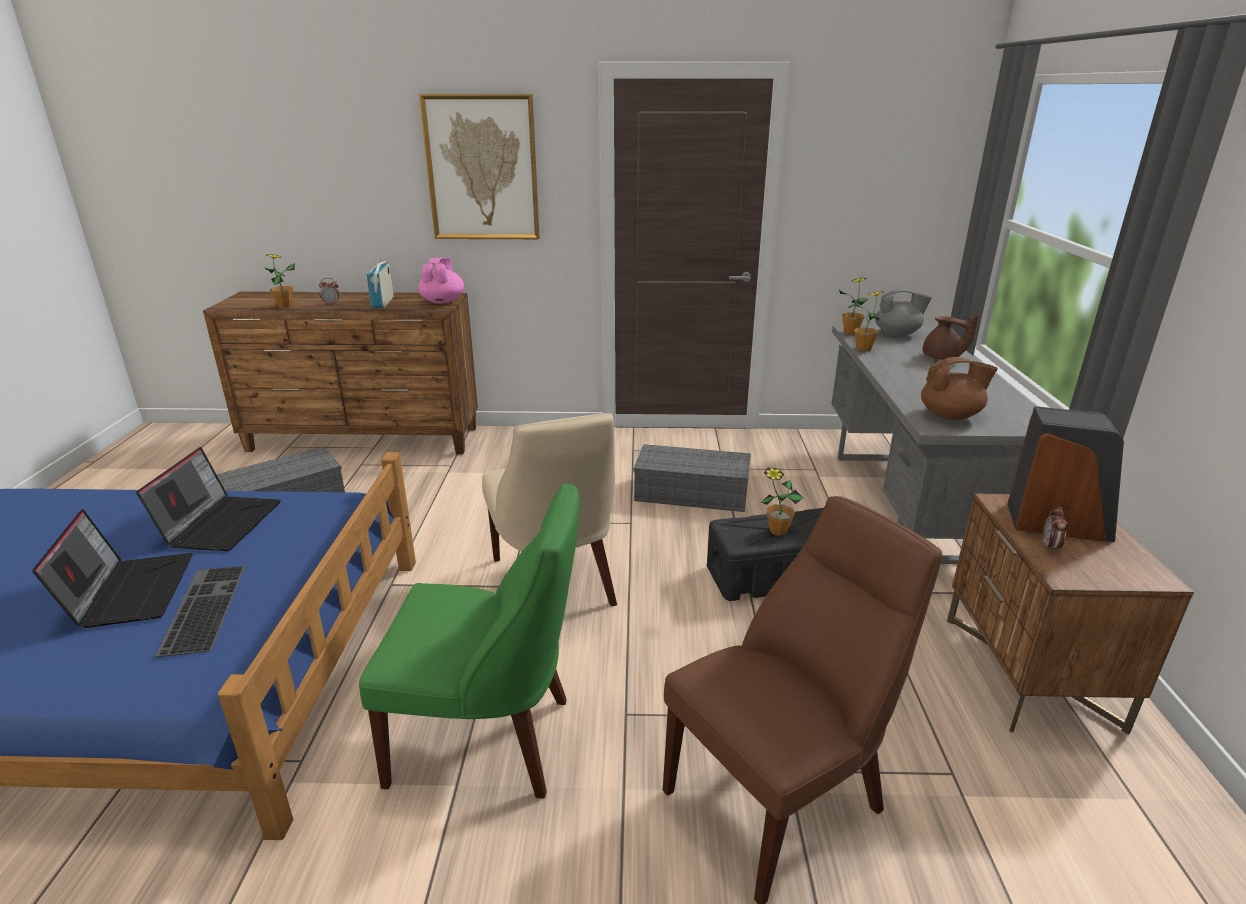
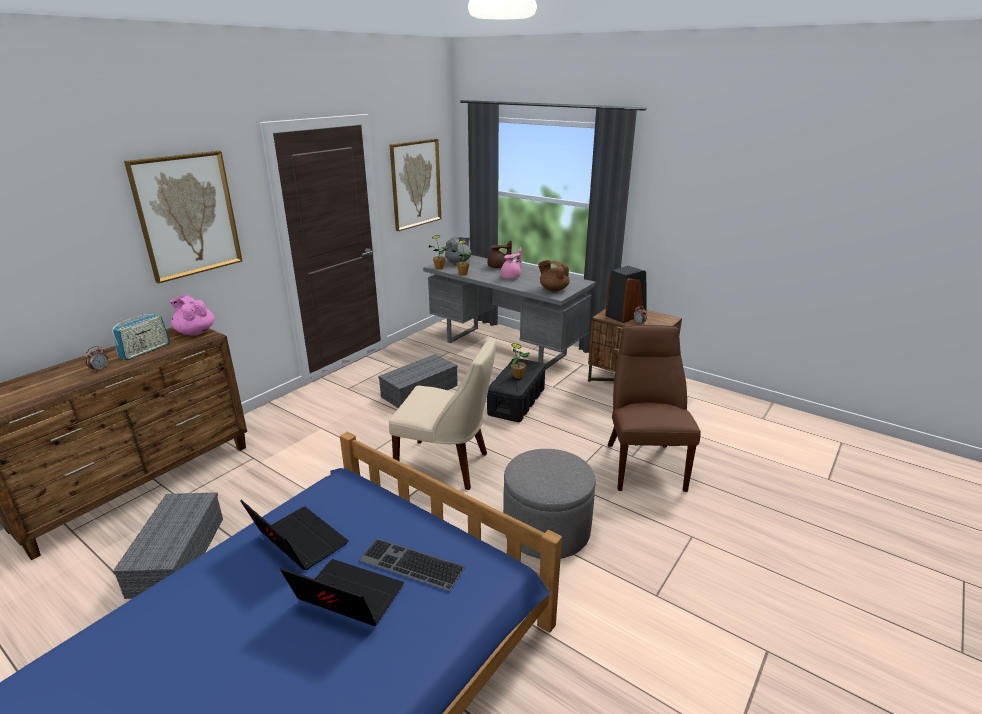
camera: 55 degrees left, 0 degrees up
potted plant [264,254,295,308] -> none
green chair [359,483,580,799] -> grey ottoman [503,449,596,559]
radio [366,256,394,309] -> radio turned 90 degrees counterclockwise [112,314,170,360]
brown teapot [921,357,998,420] -> brown teapot turned 90 degrees counterclockwise [538,260,570,292]
none -> picture [390,138,441,231]
none -> pink teapot [501,248,522,279]

